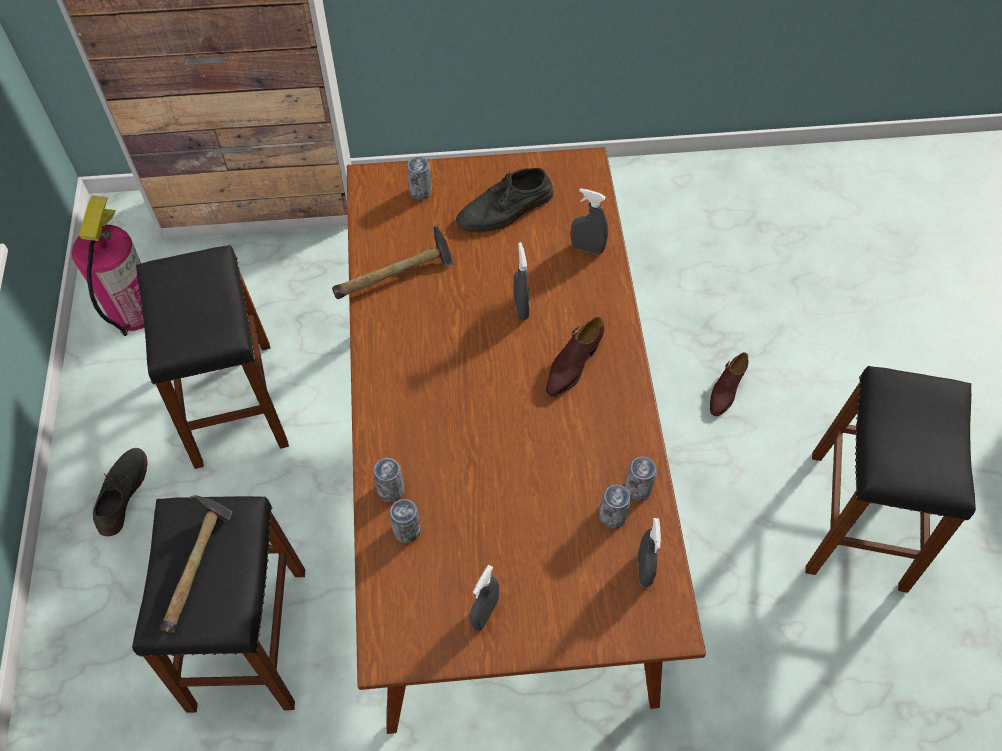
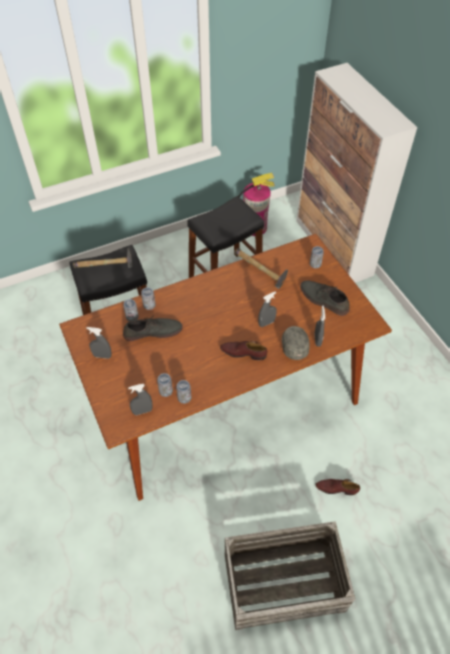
camera: 70 degrees right, 5 degrees down
grey shoe [93,448,147,536] -> grey shoe moved to [123,315,183,341]
black stool [806,366,976,593] -> crate [224,521,356,630]
none -> grey cap [282,326,309,360]

